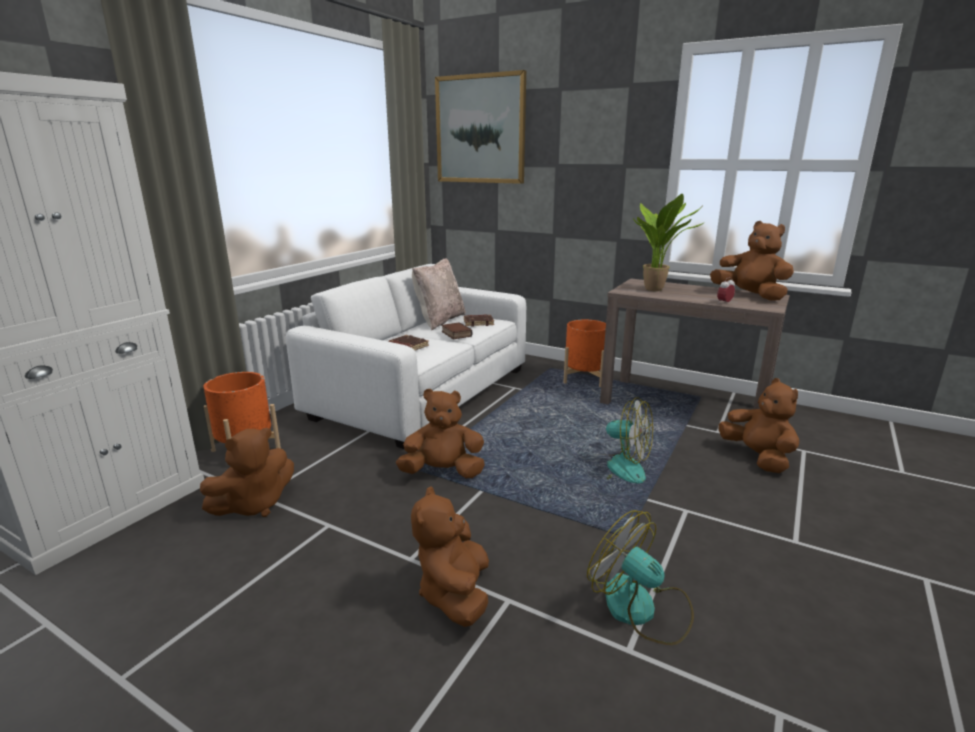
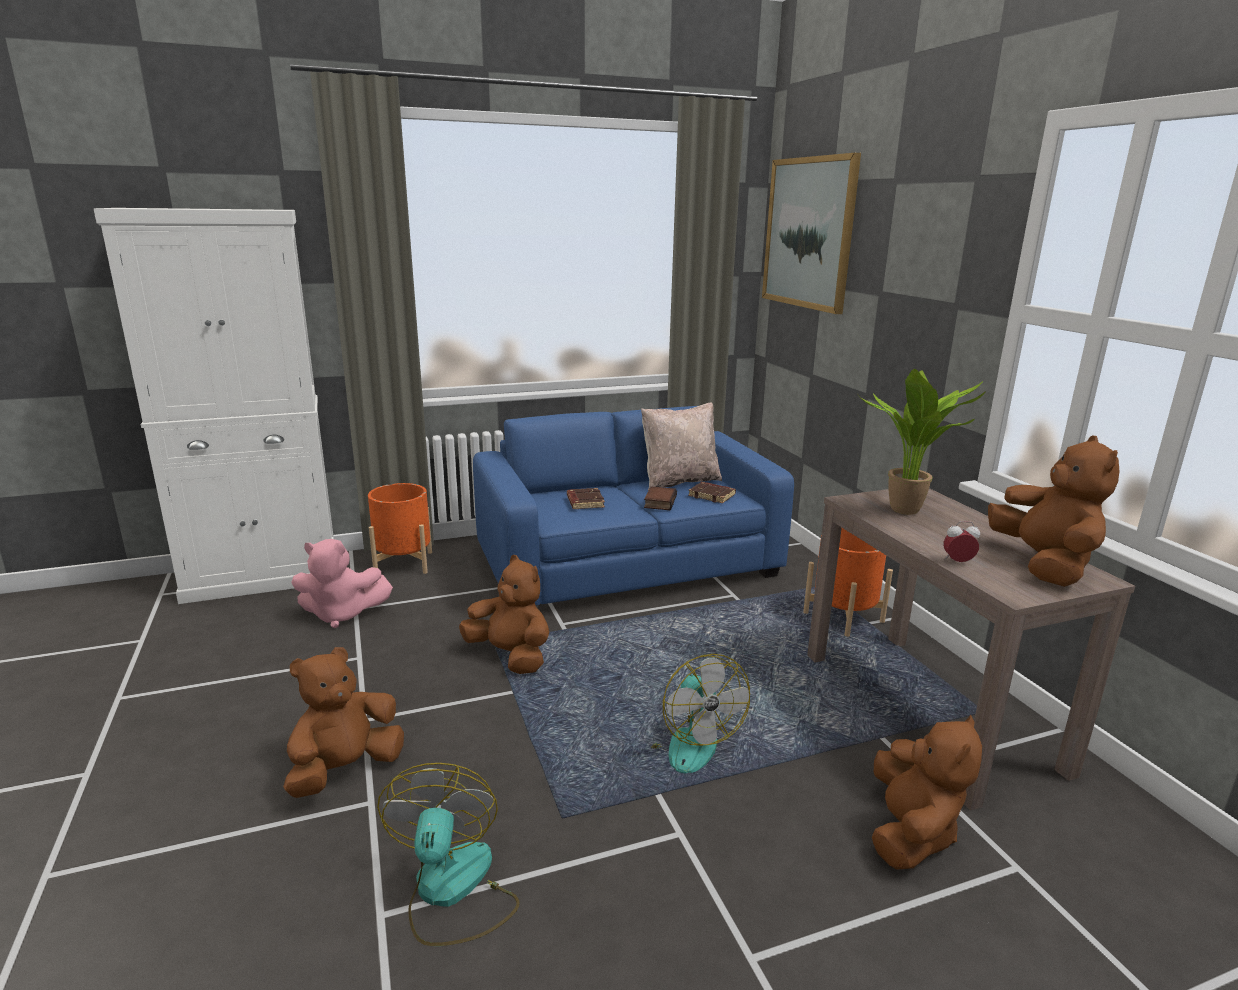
camera: 40 degrees right, 0 degrees up
brown plush toy [200,428,294,517] -> pink plush toy [291,539,393,628]
white sofa [286,264,526,449] -> blue sofa [473,406,794,605]

